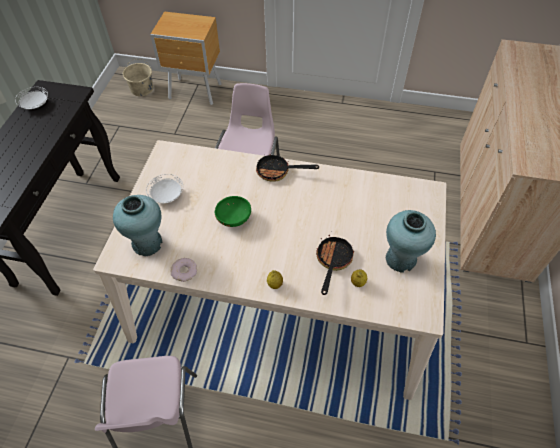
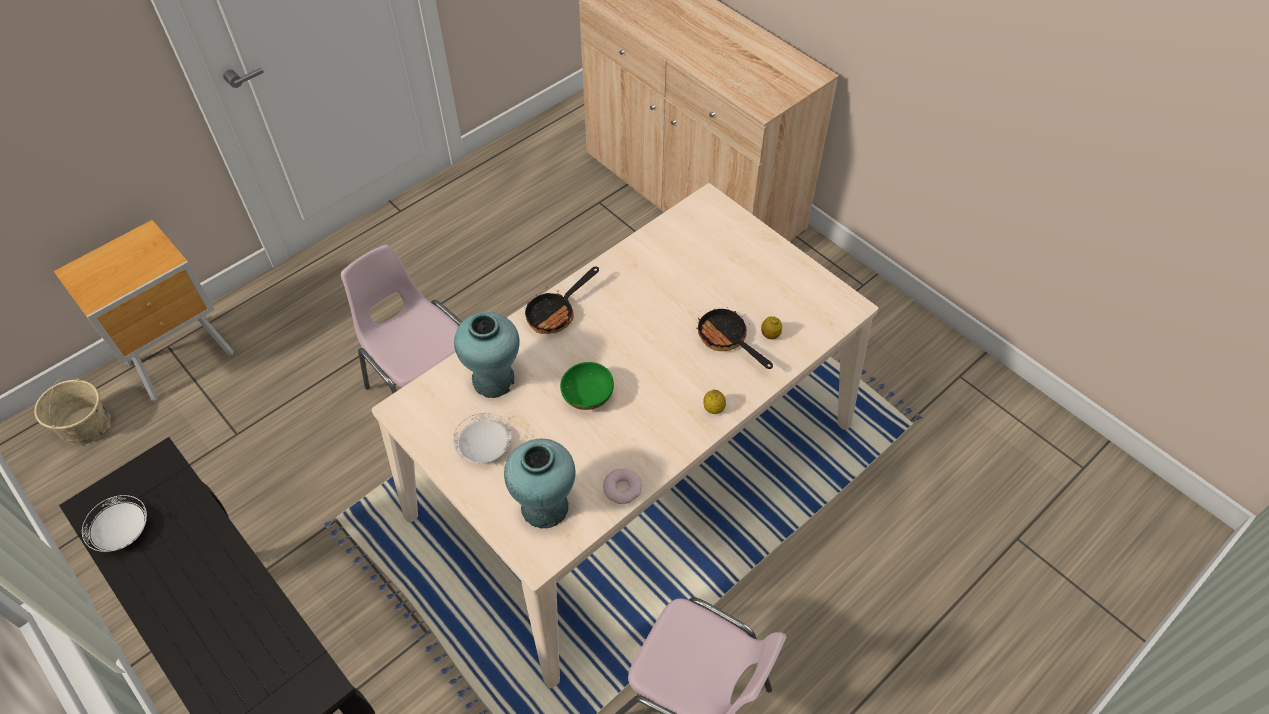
camera: 55 degrees left, 0 degrees up
turquoise vase [386,210,436,273] -> turquoise vase moved to [454,312,520,398]

